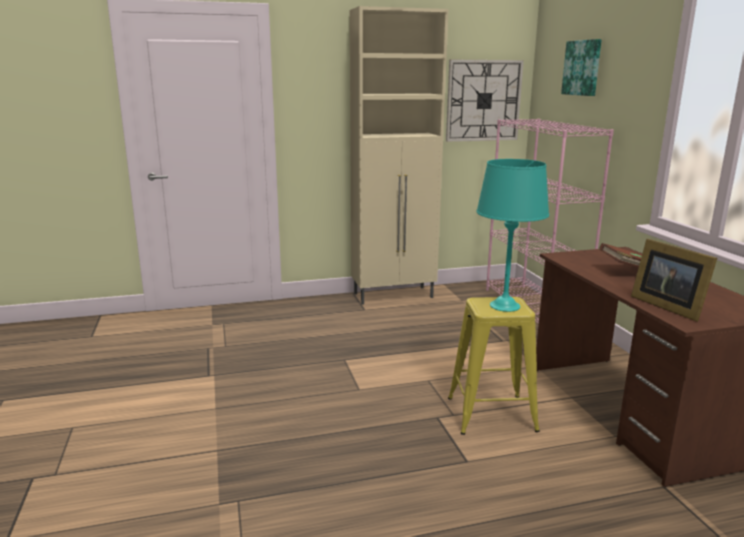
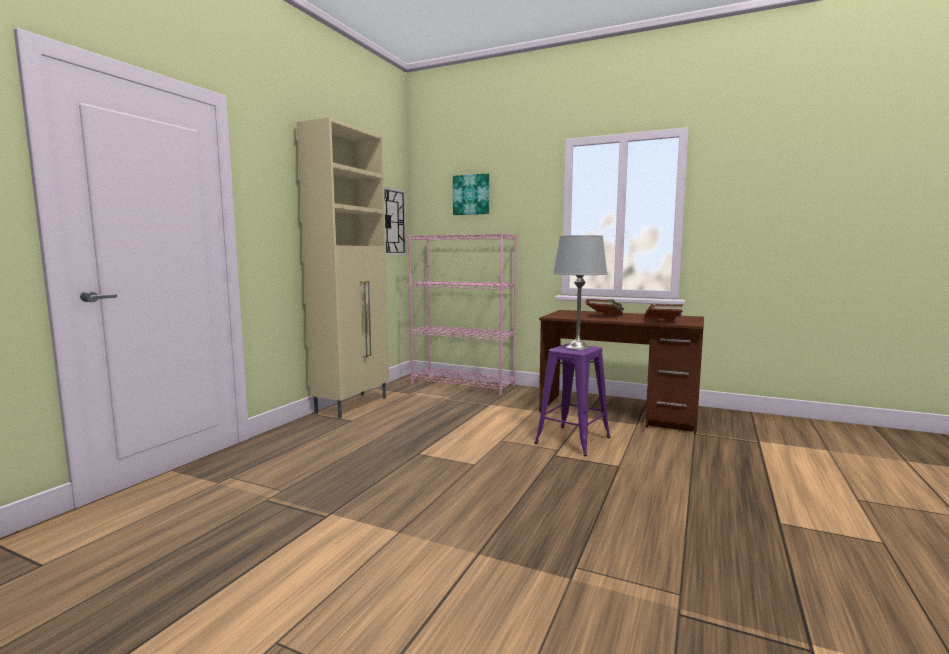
camera: 50 degrees left, 10 degrees down
yellow stool [448,297,540,435] -> purple stool [535,344,611,456]
turquoise table lamp [476,159,549,312] -> grey table lamp [553,235,607,350]
picture frame [631,239,717,322] -> brown book [644,304,683,320]

